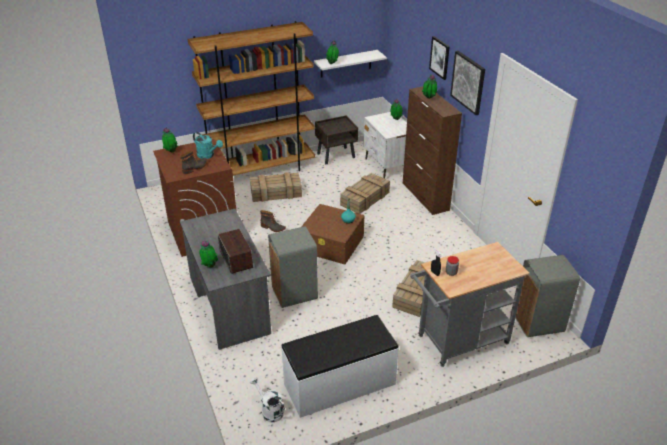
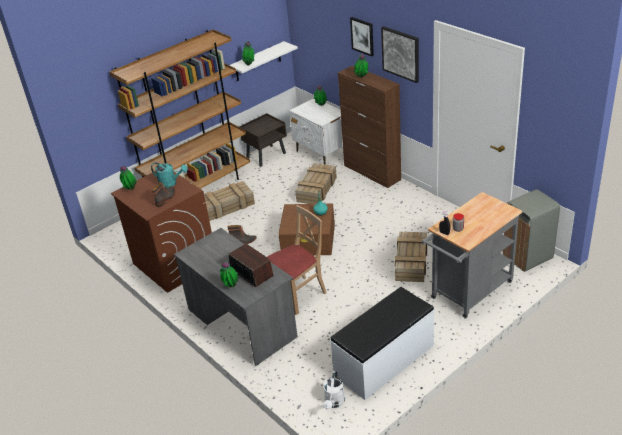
camera: 15 degrees left, 0 degrees up
white watering can [250,377,285,422] -> white watering can turned 105 degrees counterclockwise [323,371,345,410]
grey trash can [268,226,318,308] -> beige chair [267,205,326,315]

